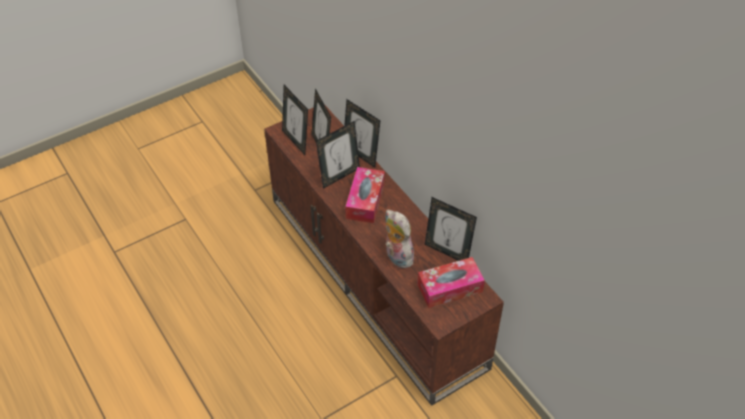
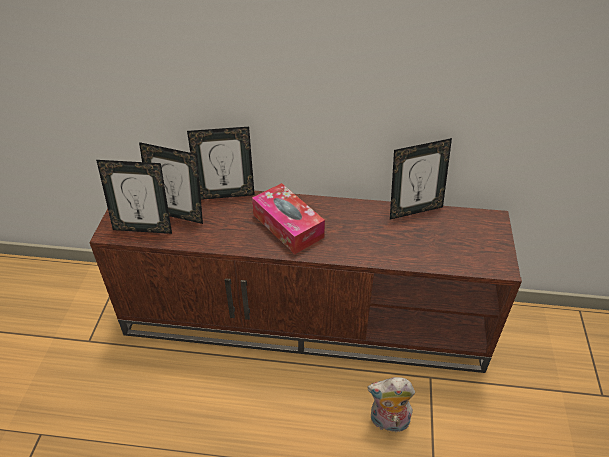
camera: 50 degrees left, 5 degrees down
picture frame [316,121,360,189] -> none
plush toy [386,210,414,268] -> plush toy moved to [368,377,415,433]
tissue box [417,257,485,308] -> none

